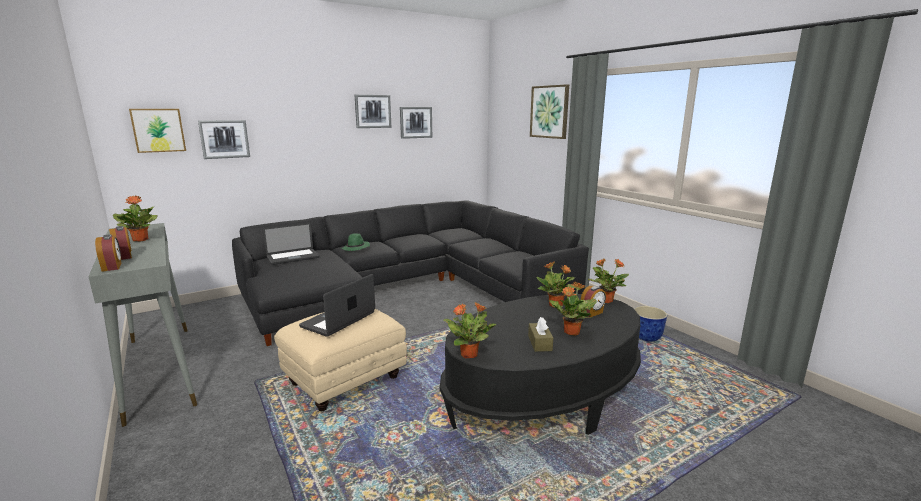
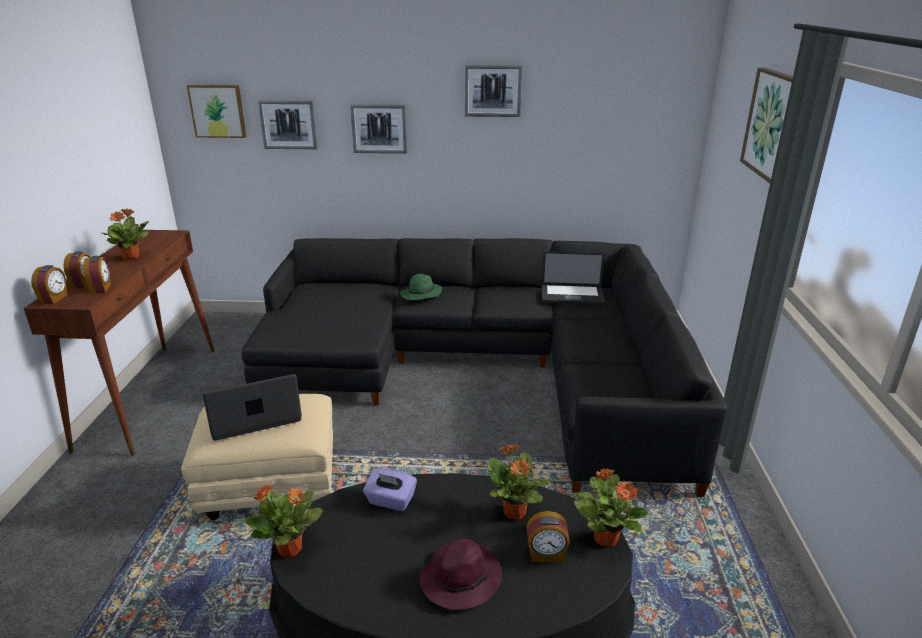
camera: 35 degrees right, 10 degrees up
grey console table [89,223,197,427] -> brown console table [24,230,215,455]
laptop [263,223,319,265] -> laptop moved to [542,252,605,305]
picture [400,107,432,139] -> picture moved to [350,104,407,154]
brown tissue box [528,317,553,352] -> none
potted plant [549,282,597,336] -> purple hat [419,539,502,610]
planter [634,306,667,342] -> none
none -> alarm clock [83,256,111,294]
none -> purple tissue box [363,468,417,512]

